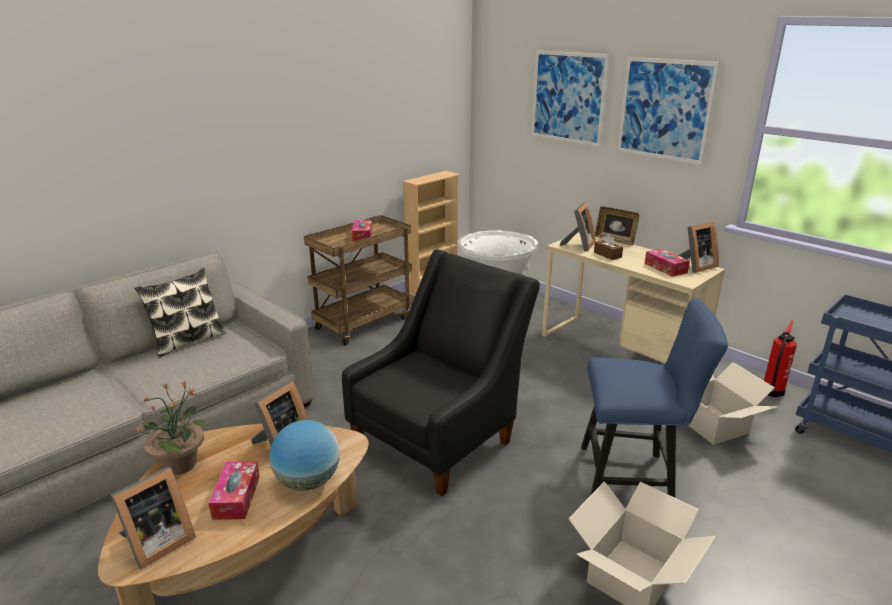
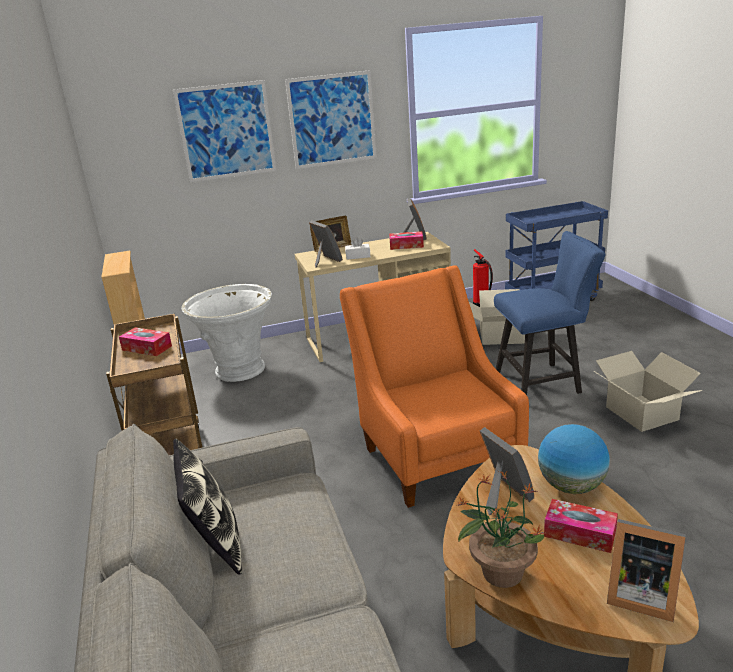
camera: 60 degrees left, 0 degrees up
picture frame [111,467,196,569] -> picture frame turned 135 degrees clockwise [607,519,686,622]
black armchair [342,249,540,496] -> orange armchair [340,265,529,508]
blue chair [581,298,728,498] -> blue chair turned 45 degrees clockwise [494,231,606,395]
brown tissue box [594,234,623,260] -> white tissue box [345,237,370,260]

